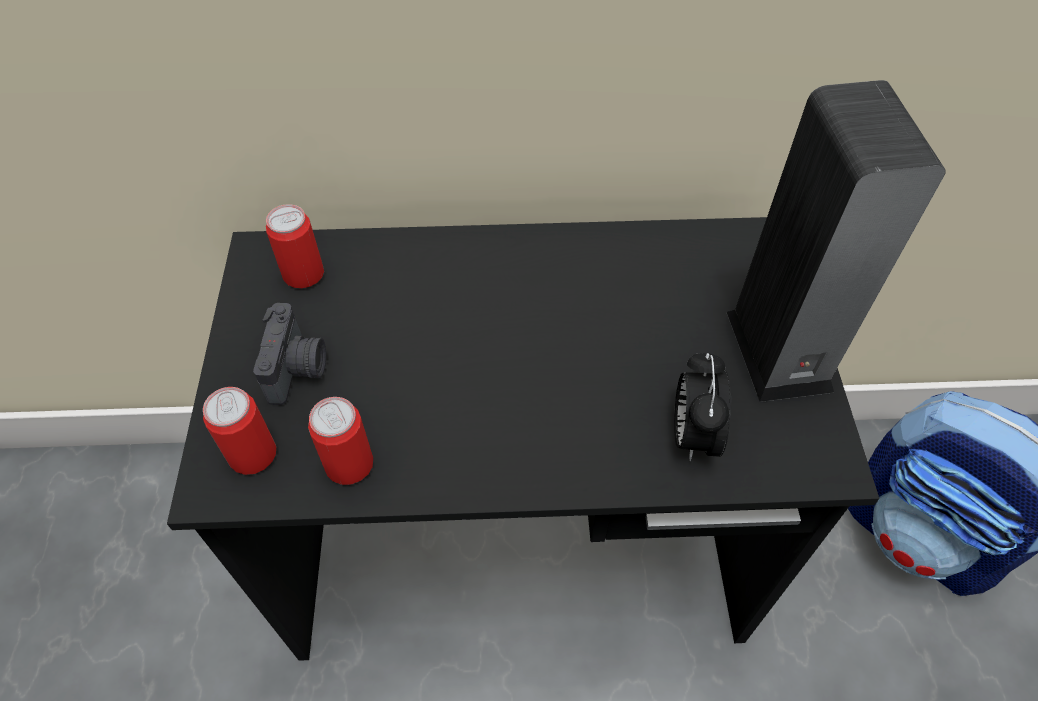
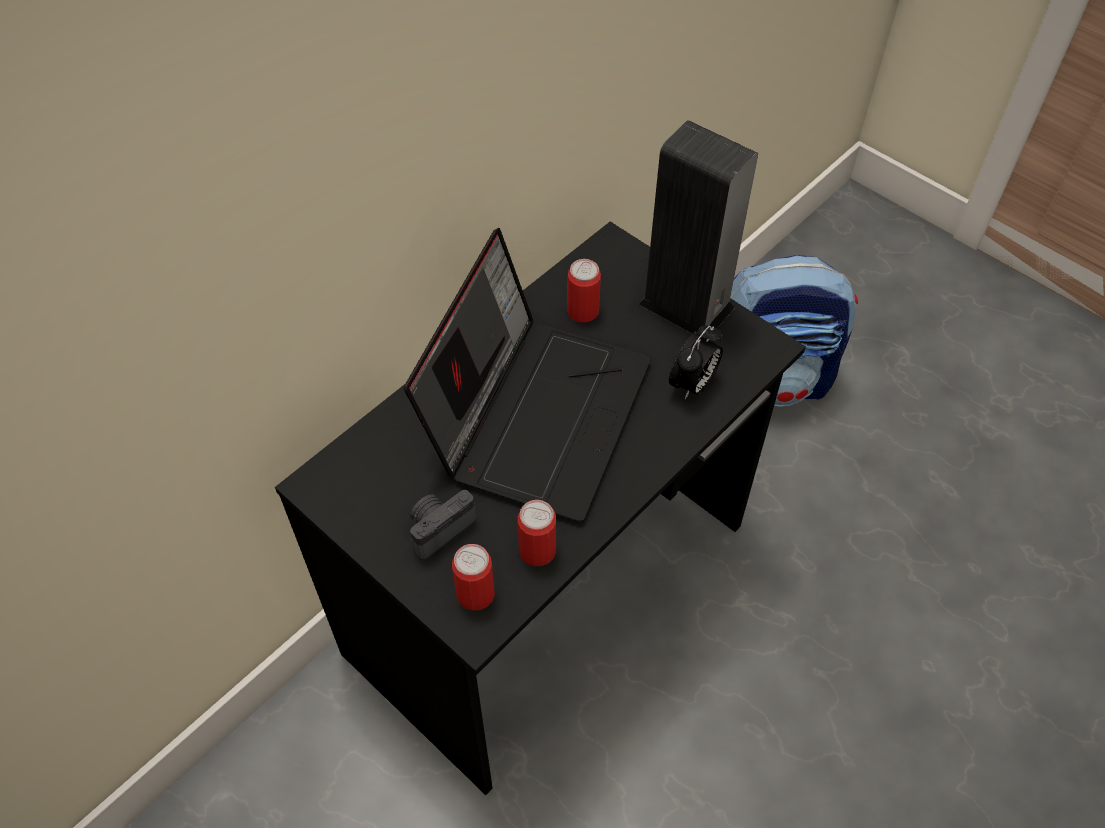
camera: 45 degrees left, 0 degrees up
camera [253,303,326,405] -> camera turned 90 degrees counterclockwise [410,490,476,560]
can [266,204,324,288] -> can moved to [567,259,601,323]
alarm clock [674,353,731,461] -> alarm clock turned 105 degrees counterclockwise [669,326,723,399]
none -> laptop [404,228,651,521]

